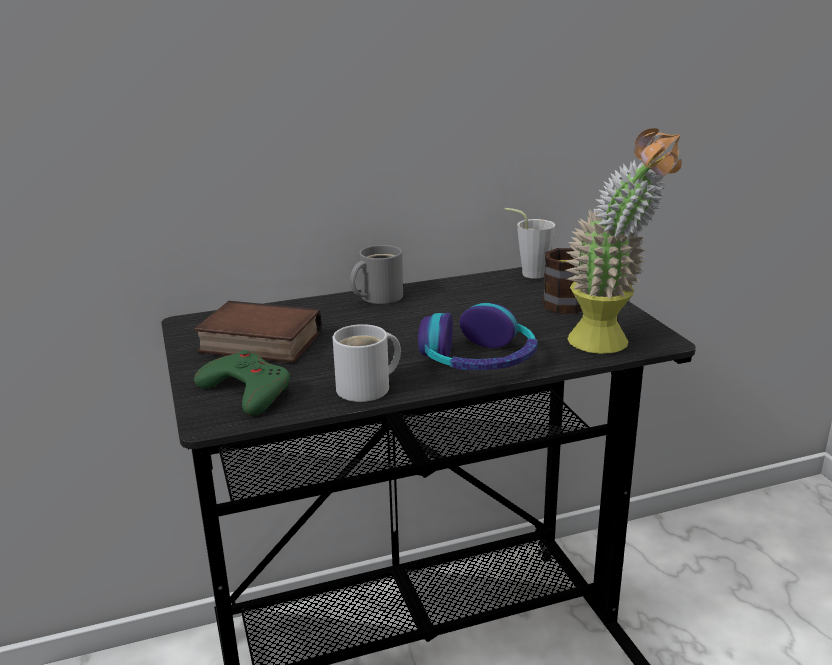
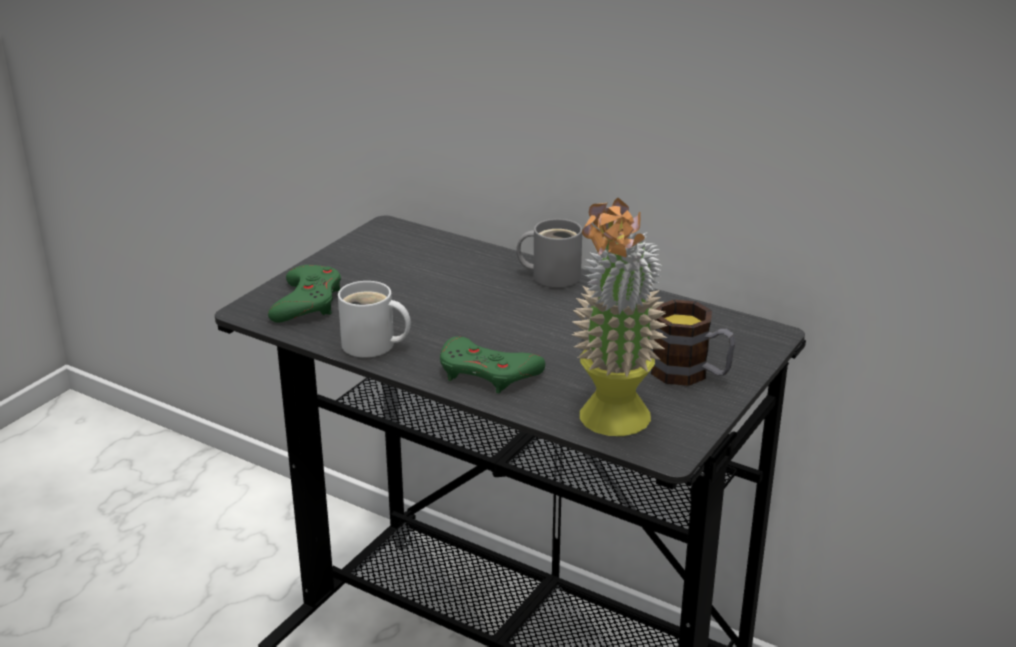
camera: 50 degrees right, 5 degrees up
book [194,301,322,363] -> none
headphones [418,303,538,370] -> green game controller [440,336,545,393]
grey cup [505,208,555,279] -> none

